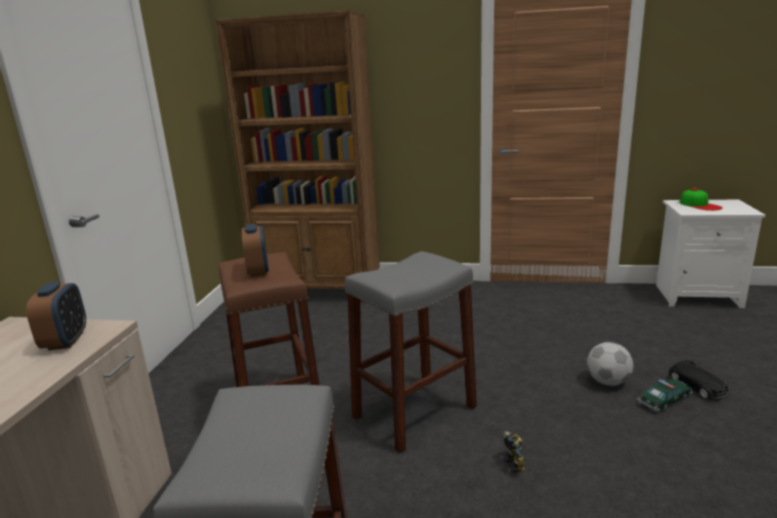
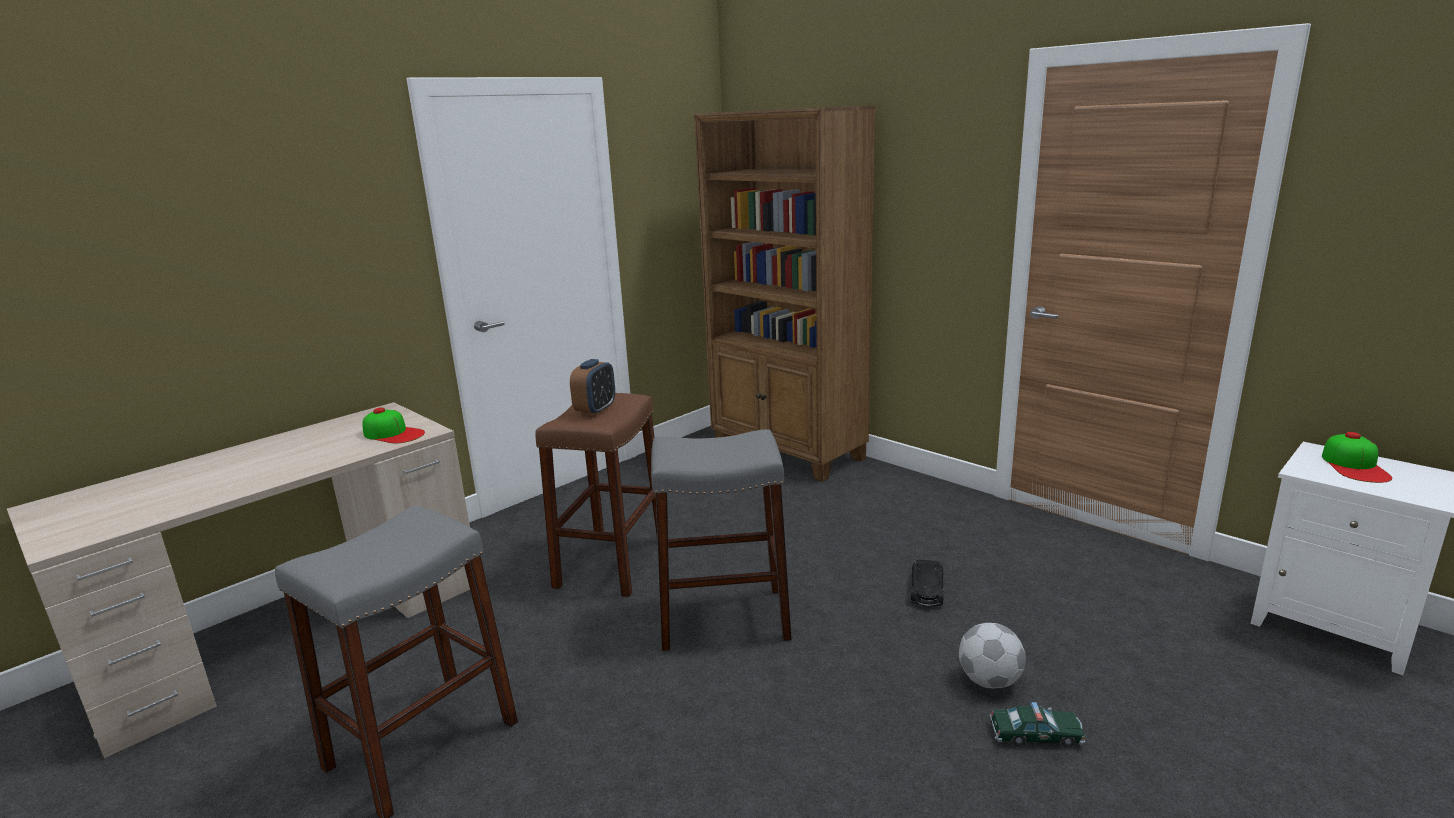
camera: 35 degrees right, 0 degrees up
alarm clock [26,282,86,350] -> cap [362,407,425,443]
toy robot [504,431,526,473] -> none
black toy car [669,360,728,399] -> black toy car moved to [911,560,944,607]

